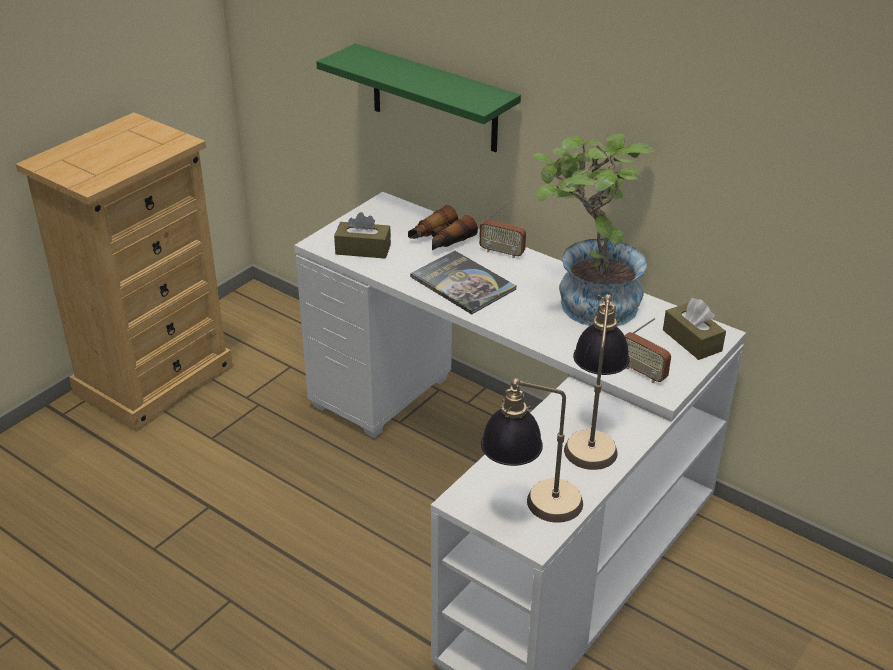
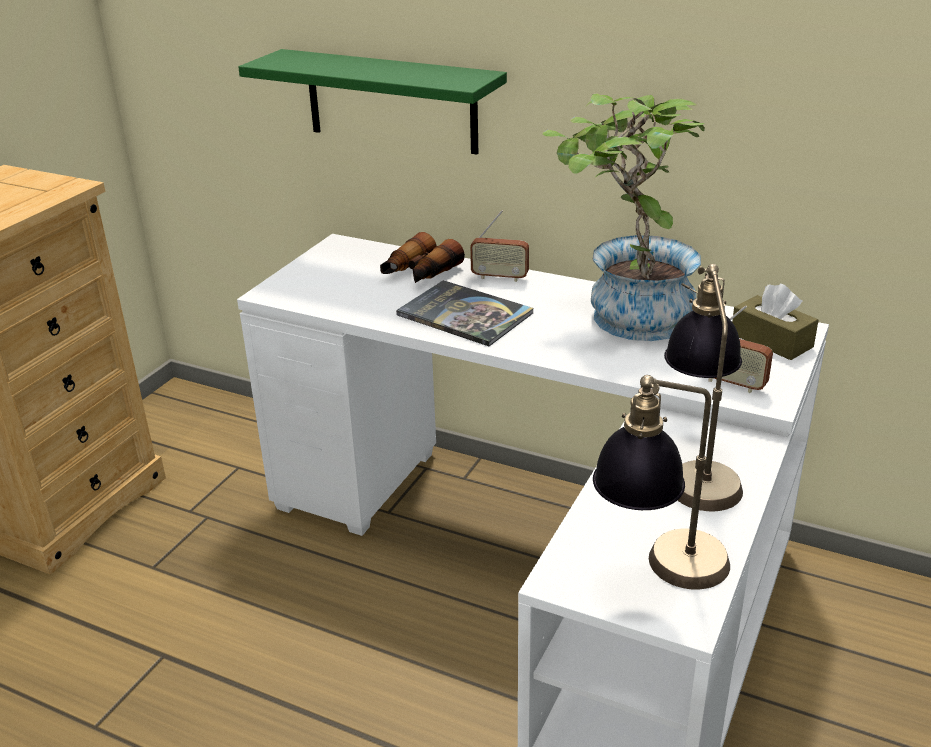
camera: 10 degrees left, 5 degrees down
brown tissue box [334,212,391,259] -> none

